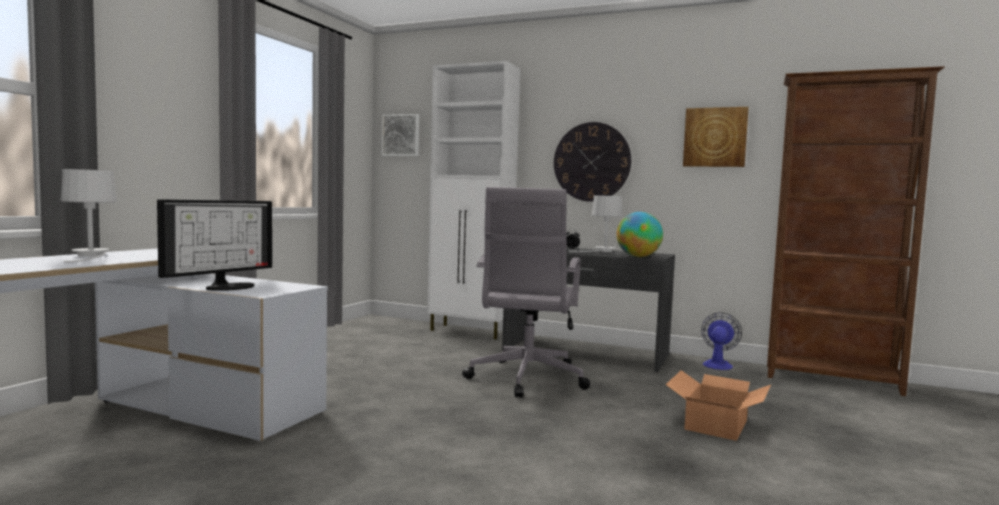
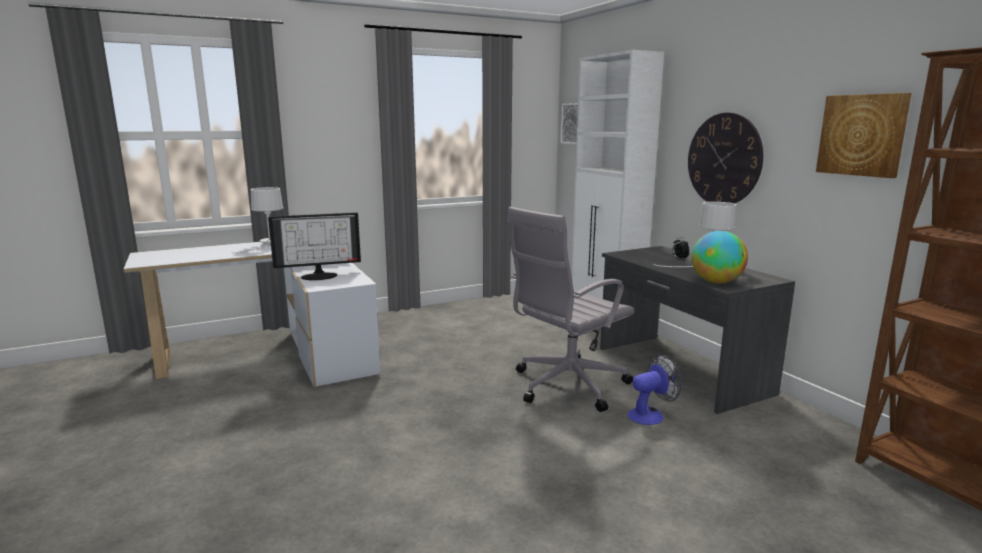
camera: 40 degrees right, 10 degrees up
cardboard box [666,370,771,441] -> none
fan [701,313,742,370] -> fan moved to [628,355,682,425]

